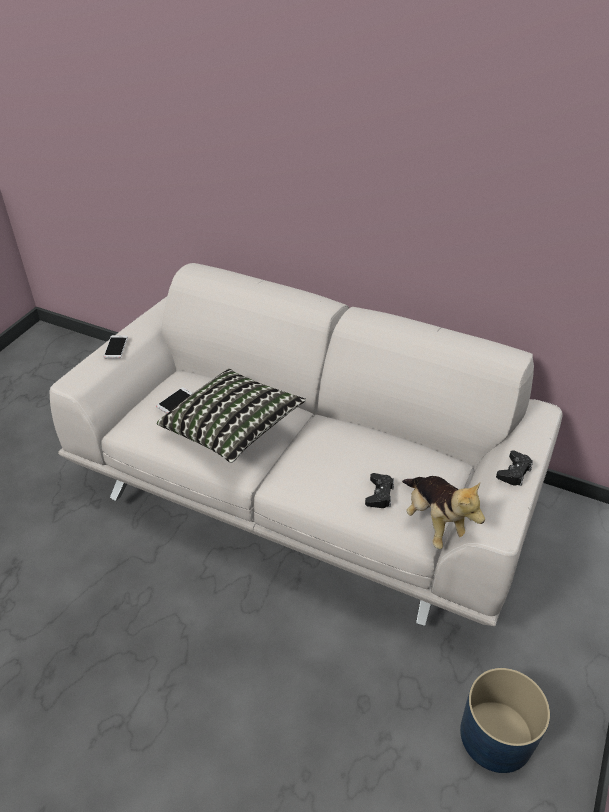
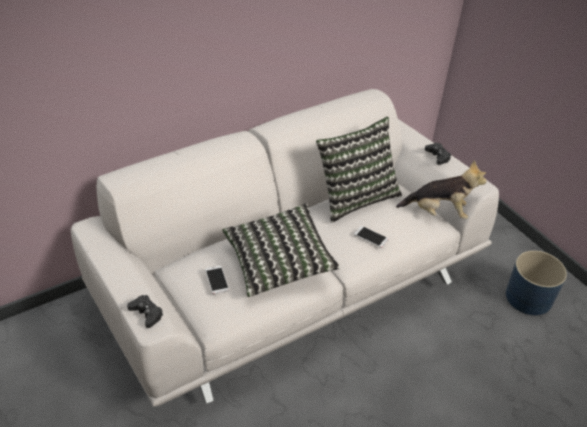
camera: 60 degrees left, 0 degrees up
phone [103,335,128,359] -> phone moved to [354,226,389,248]
black game controller [365,473,394,508] -> black game controller moved to [127,295,163,328]
none -> pillow [316,117,402,223]

